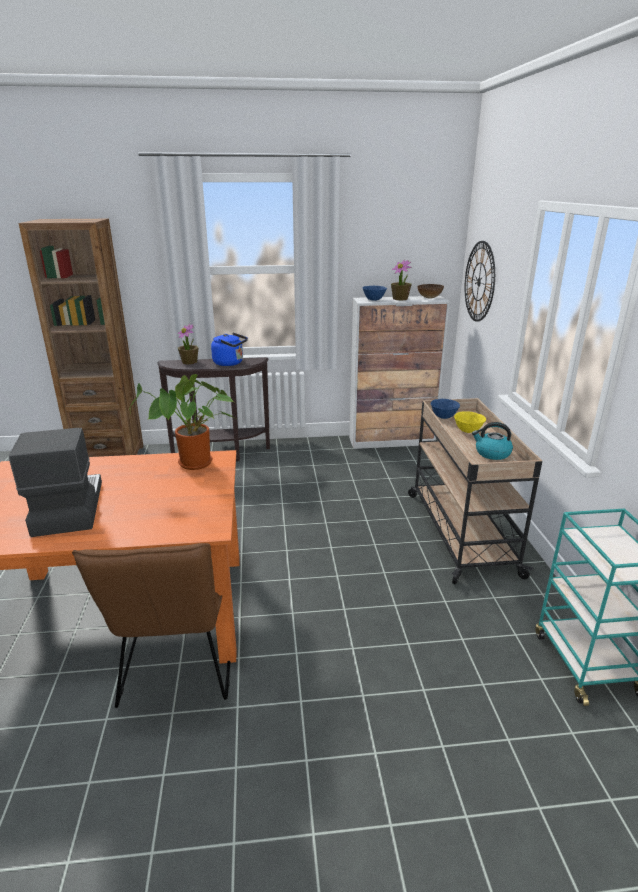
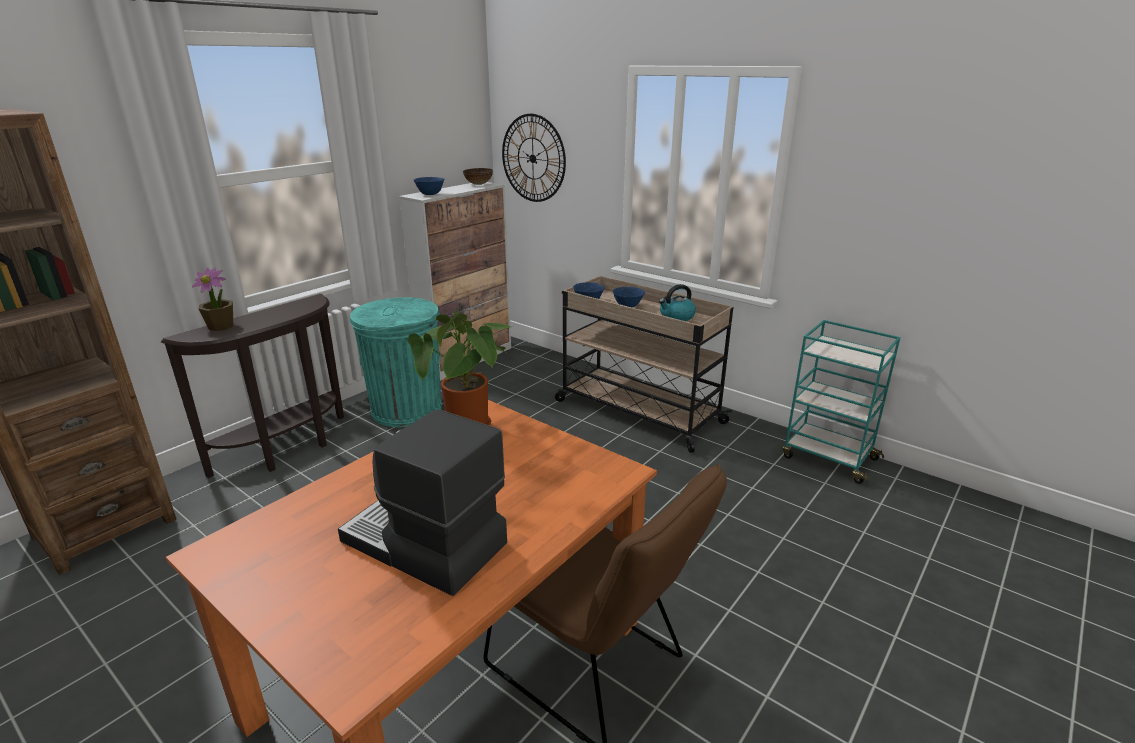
camera: 45 degrees left, 0 degrees up
blue kettle [211,333,248,366] -> none
potted plant [391,260,412,301] -> none
yellow bowl [454,411,486,433] -> blue bowl [613,287,645,307]
none -> turquoise trash can [350,297,442,427]

